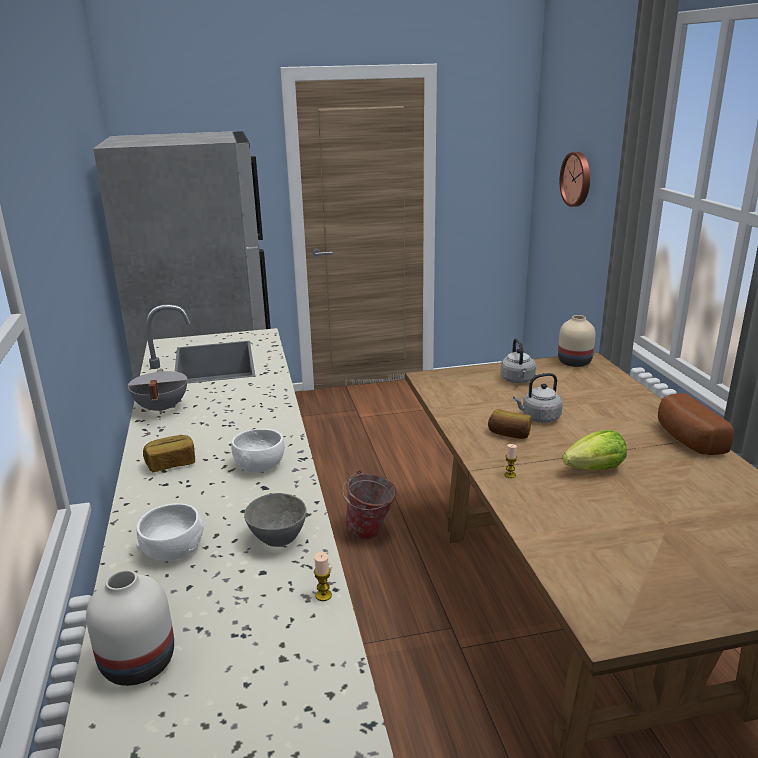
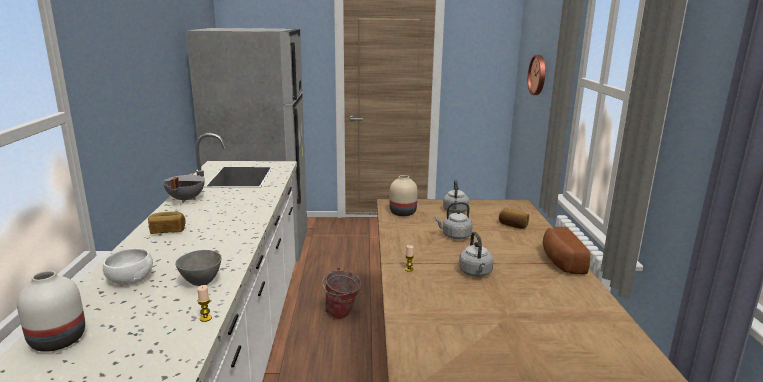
camera: 10 degrees right, 5 degrees down
white bowl [231,429,284,473] -> none
bread [488,409,531,439] -> bread moved to [499,208,529,229]
beige vase [558,315,596,367] -> beige vase moved to [390,175,418,216]
lettuce [562,430,627,470] -> grey kettle [459,232,494,277]

